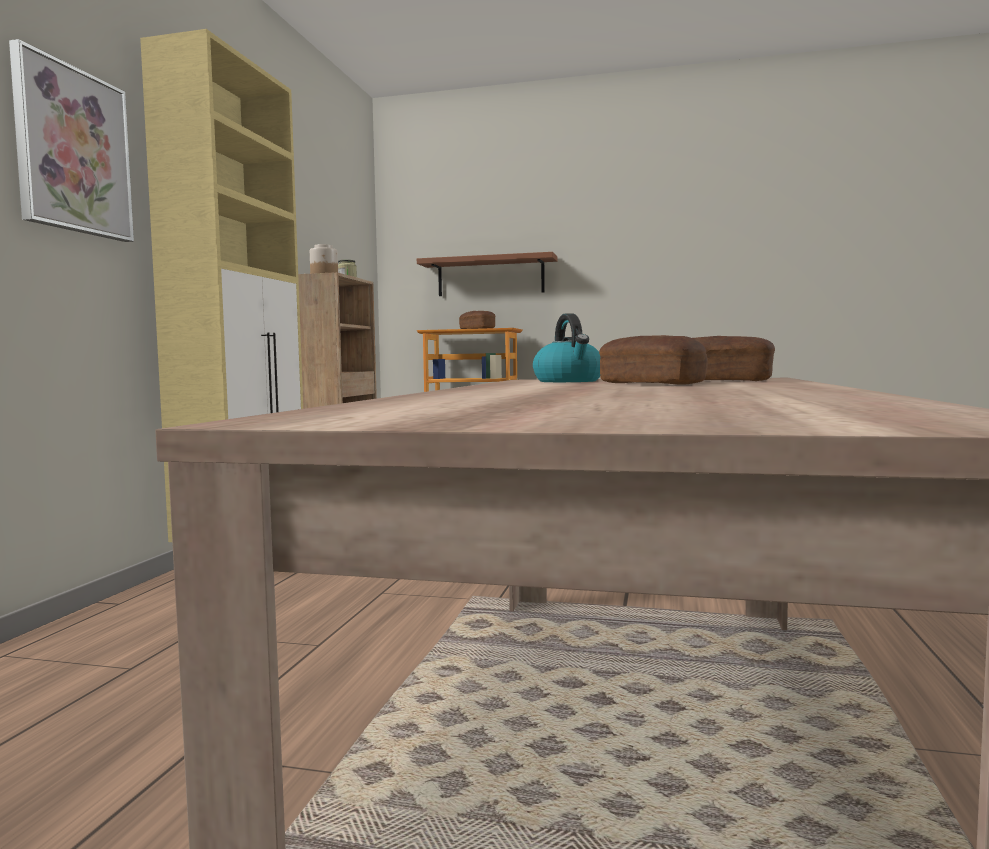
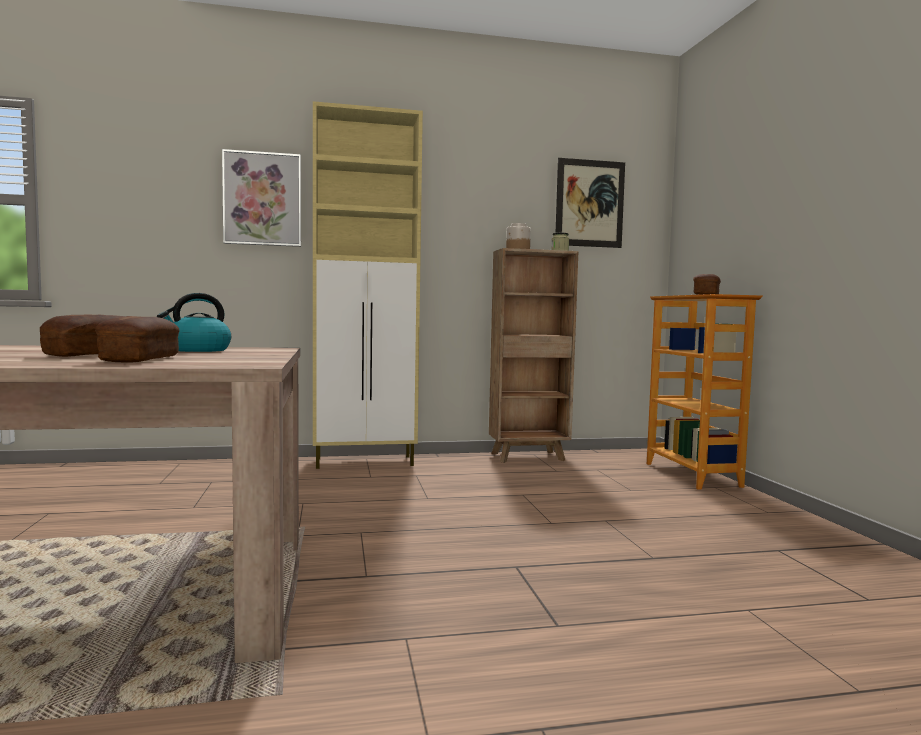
camera: 65 degrees right, 0 degrees up
brown shelf [417,252,557,296] -> none
none -> picture [556,158,625,248]

